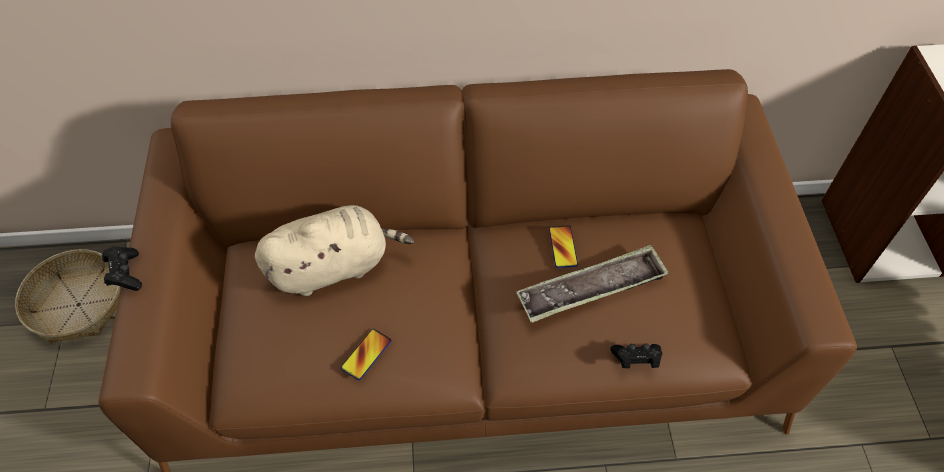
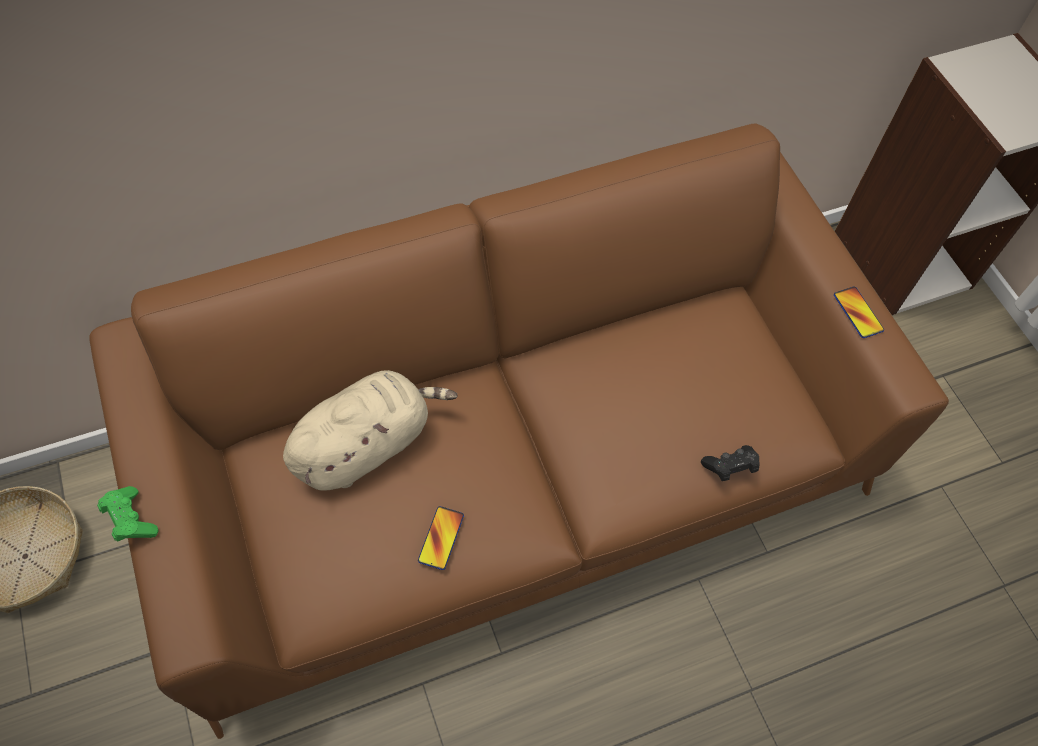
camera: 20 degrees left, 5 degrees up
black game controller [102,246,142,291] -> green game controller [97,486,159,542]
tray [516,245,669,323] -> none
phone [549,225,578,268] -> phone moved to [834,287,884,338]

